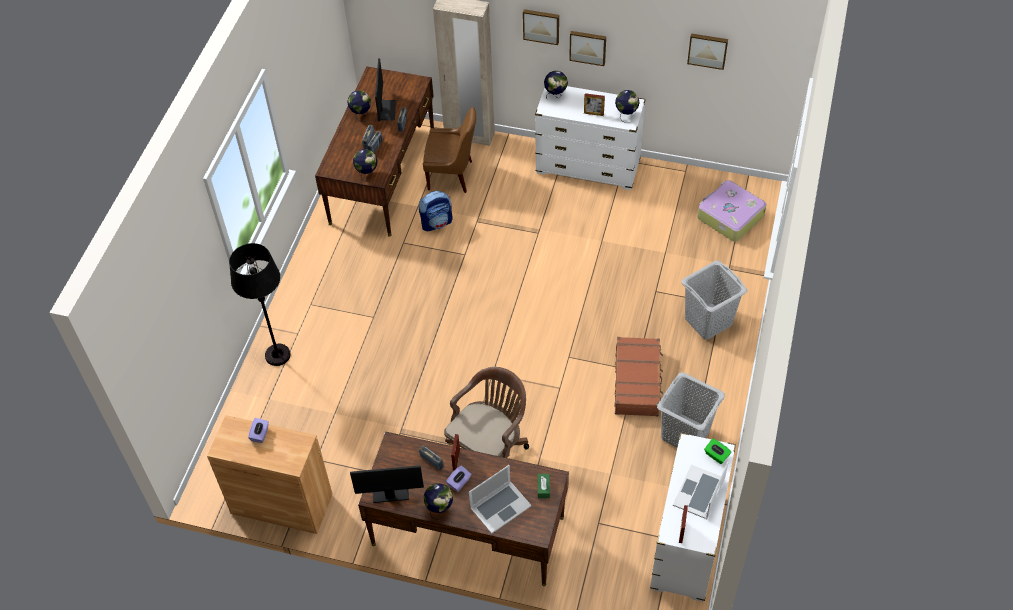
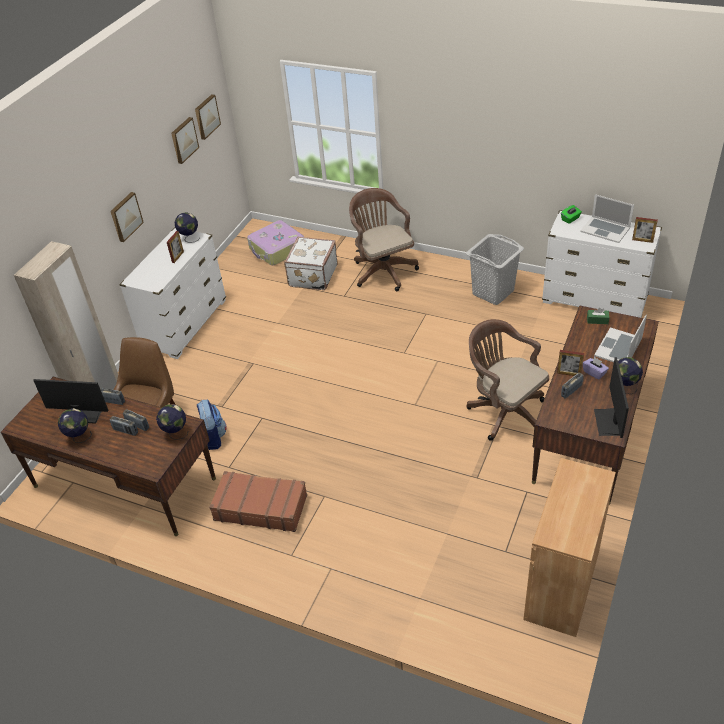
camera: 80 degrees left, 10 degrees down
black floor lamp [229,243,291,366] -> none
purple tissue box [248,418,269,443] -> none
laptop [469,465,531,534] -> laptop turned 120 degrees counterclockwise [594,315,647,362]
picture [523,9,559,45] -> picture moved to [195,94,221,140]
globe [544,71,568,100] -> none
brown suitcase [614,337,663,416] -> brown suitcase moved to [209,471,307,532]
grey laundry basket [681,261,747,340] -> brown office chair [349,188,419,291]
none -> white suitcase [284,237,338,290]

